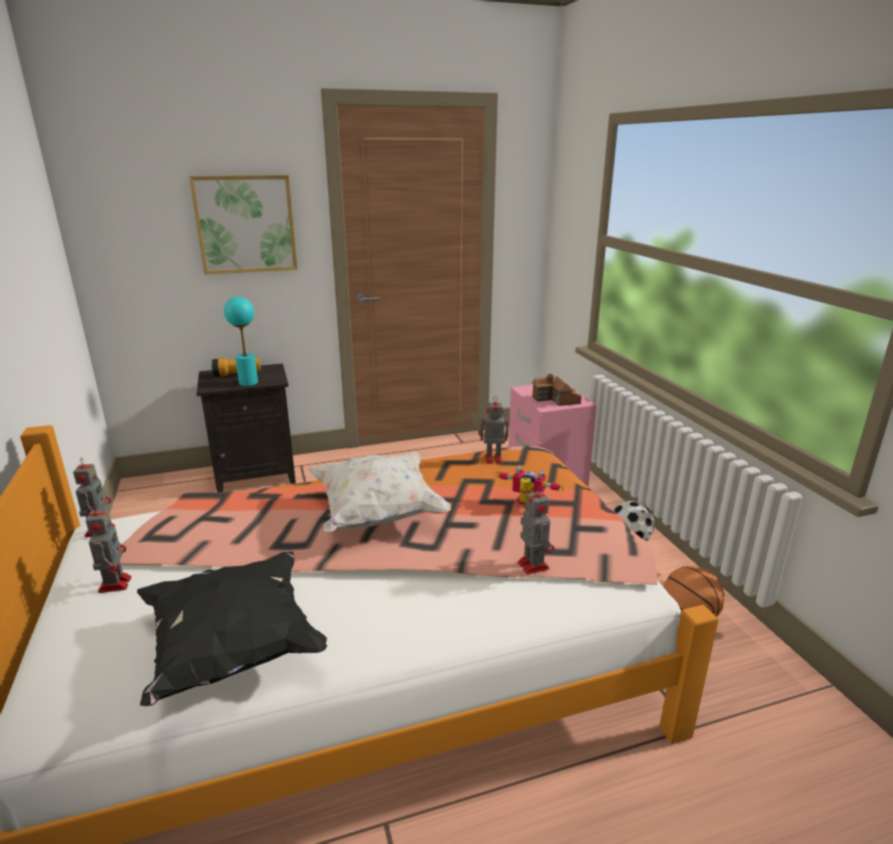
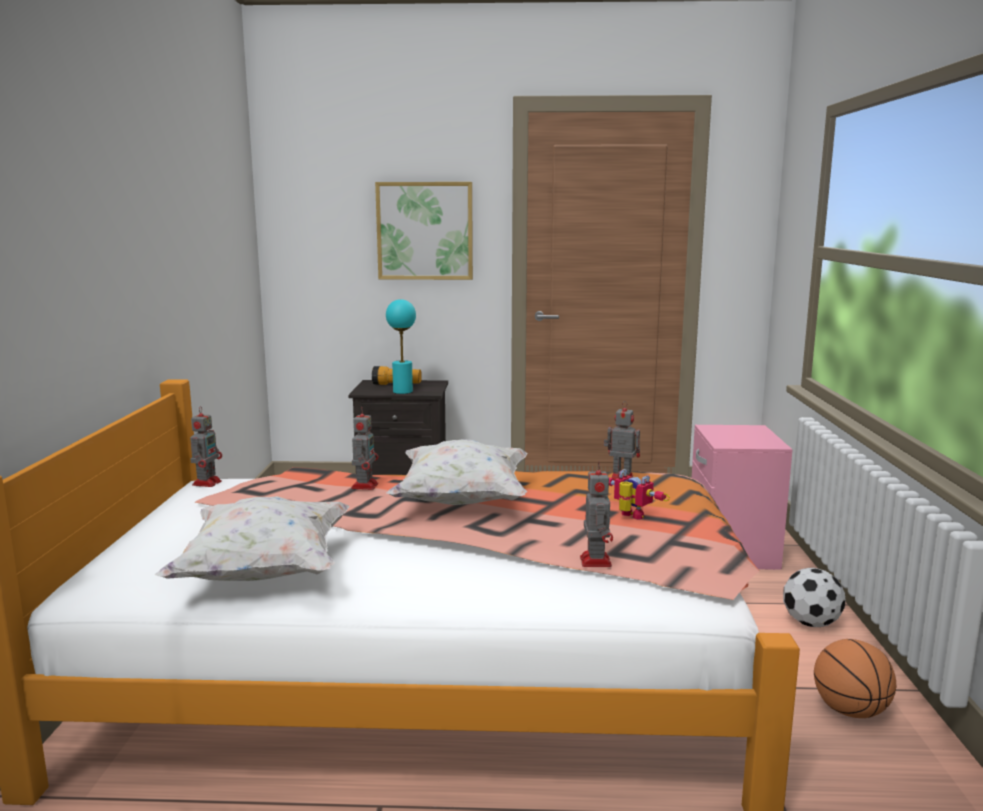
camera: 20 degrees right, 10 degrees down
toy robot [86,503,131,593] -> toy robot moved to [351,407,378,490]
black pillow [137,552,327,706] -> white pillow [155,496,350,581]
toy house [532,374,582,406] -> none

